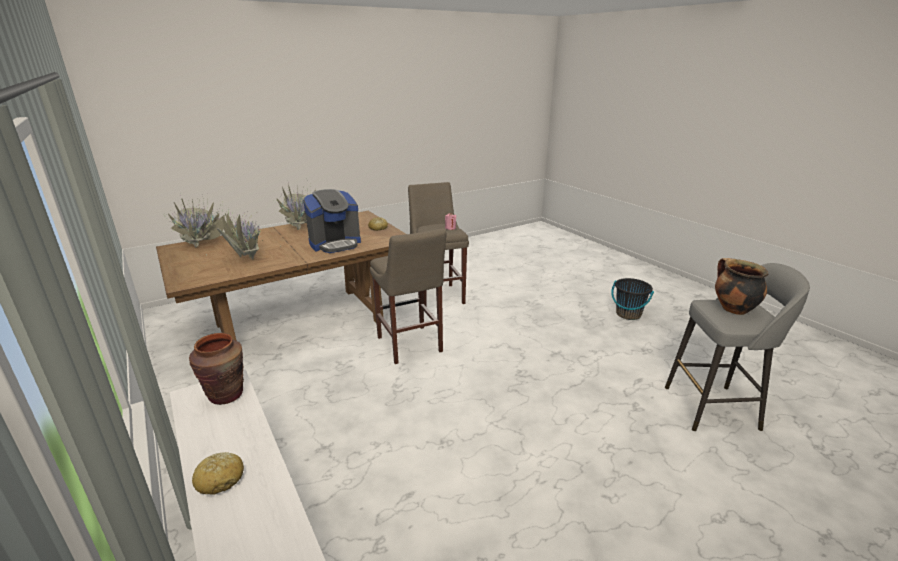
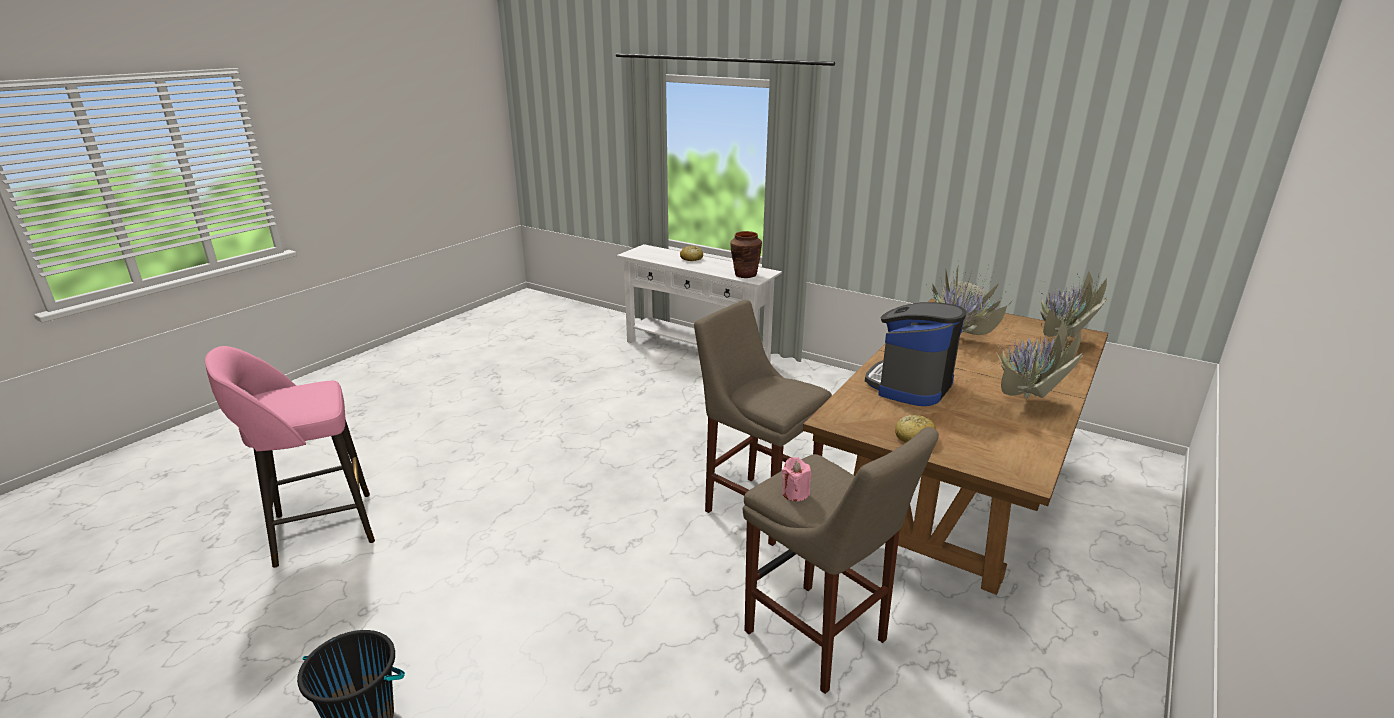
camera: 155 degrees right, 0 degrees up
grey stool [665,263,810,431] -> pink stool [205,346,375,568]
cooking pot [715,258,768,315] -> none

